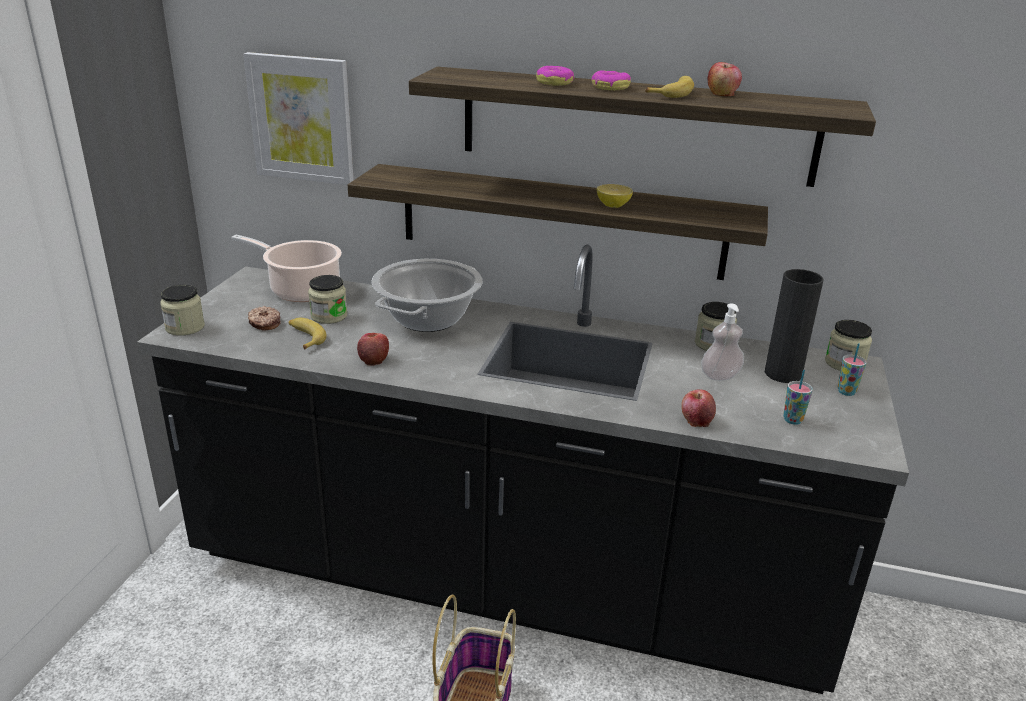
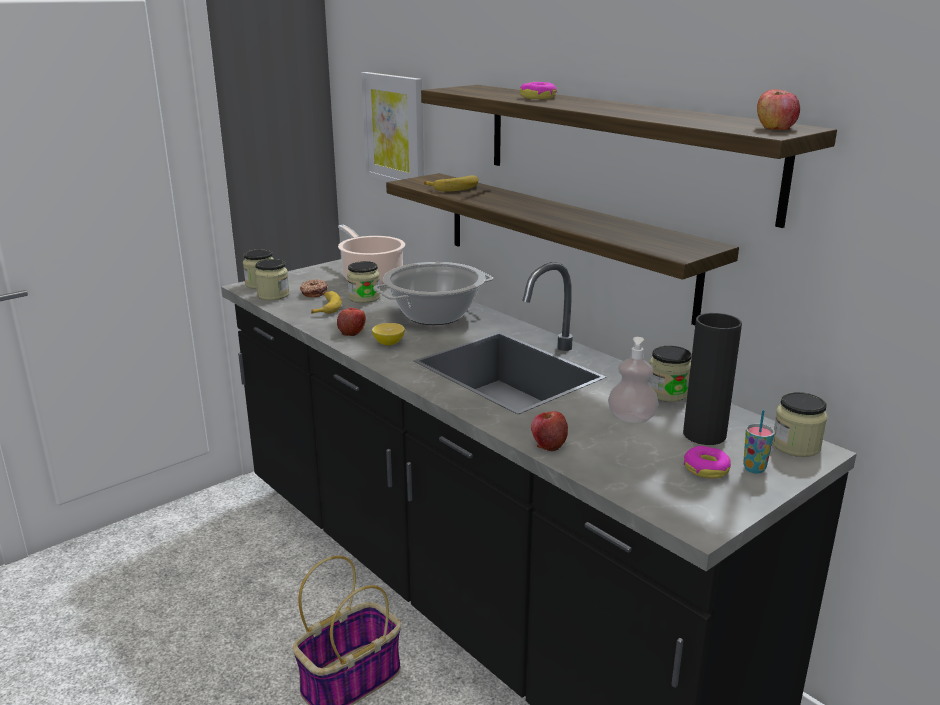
camera: 35 degrees right, 5 degrees down
donut [591,70,631,90] -> donut moved to [684,446,731,479]
lemon [597,184,633,208] -> lemon moved to [372,323,405,346]
banana [645,76,694,98] -> banana moved to [424,175,478,191]
apple [708,62,742,96] -> apple moved to [757,89,800,130]
cup [783,369,813,425] -> none
none -> jar [255,259,289,300]

